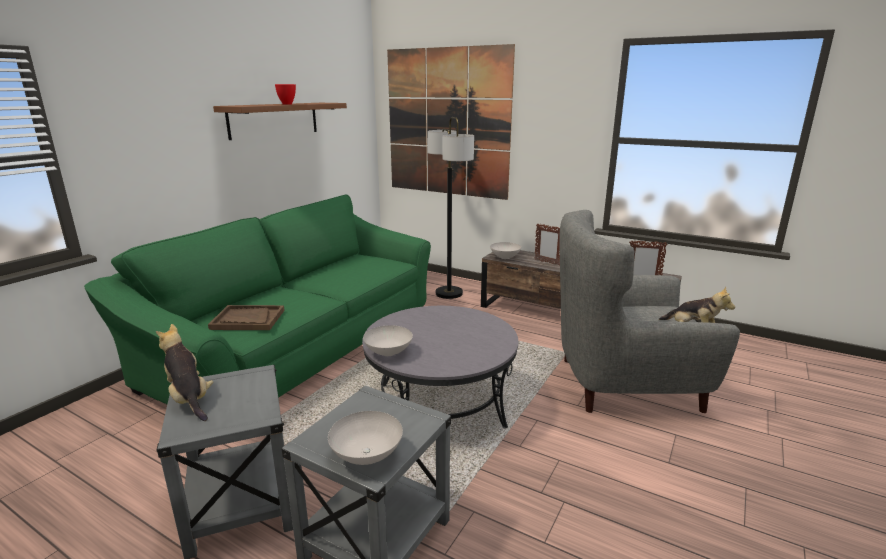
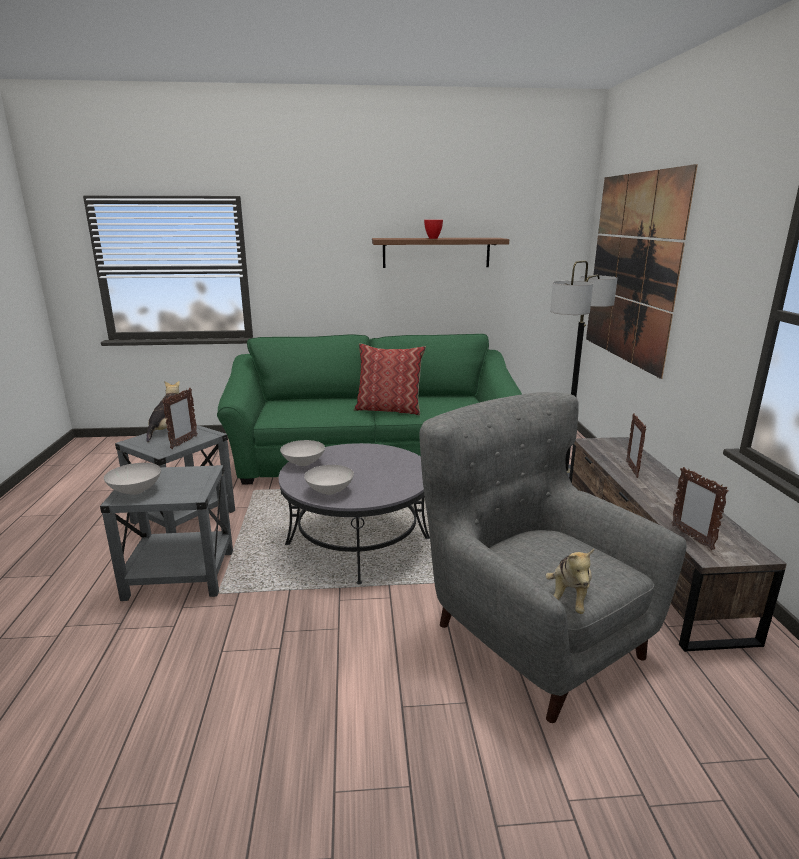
camera: 55 degrees right, 0 degrees up
brown tray [208,305,285,330] -> none
white bowl [490,242,521,259] -> white bowl moved to [304,465,354,495]
none -> picture frame [162,388,198,449]
none -> pillow [354,343,426,415]

